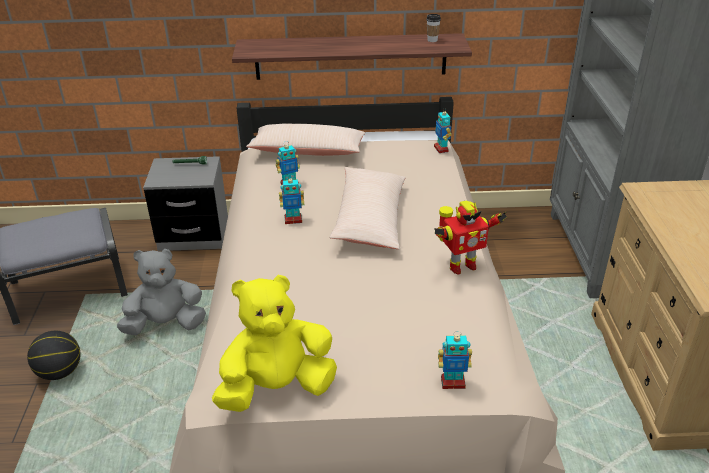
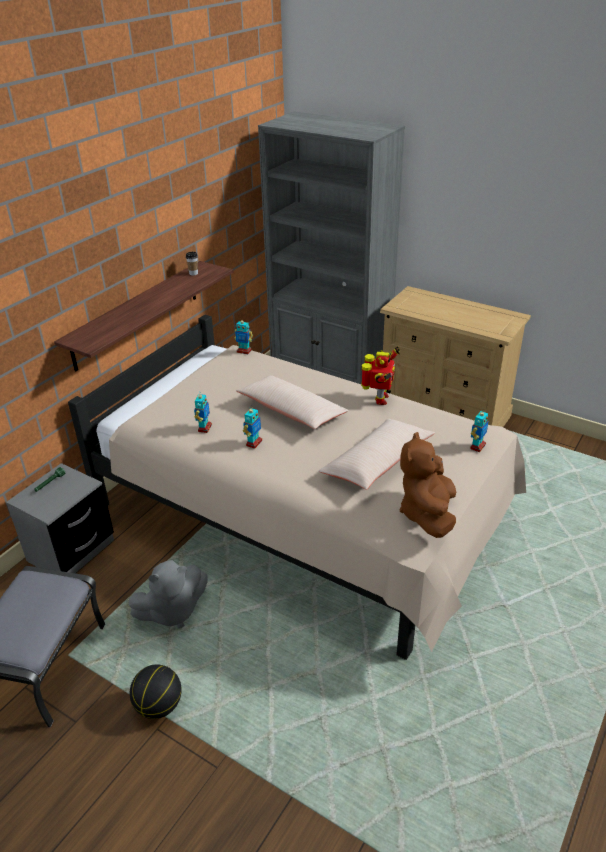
camera: 55 degrees left, 0 degrees up
grey plush toy [117,249,206,335] -> grey plush toy turned 135 degrees counterclockwise [129,560,208,628]
yellow plush toy [212,275,337,412] -> brown plush toy [400,432,456,538]
beige pillow [246,124,365,156] -> beige pillow moved to [319,419,435,490]

